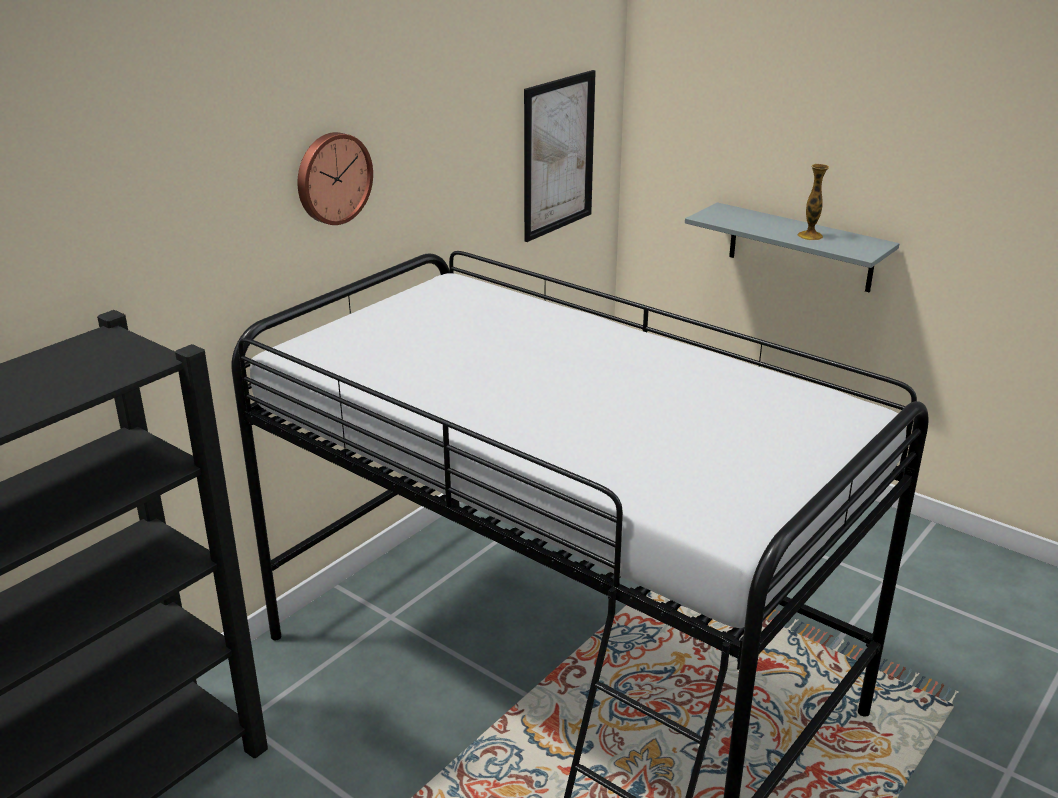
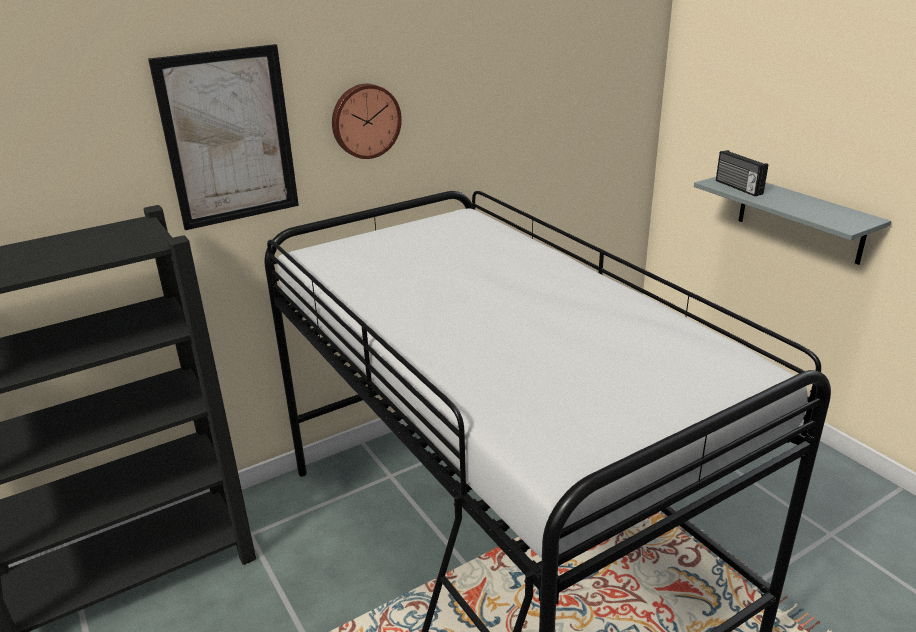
camera: 20 degrees right, 0 degrees up
picture [524,70,596,242] -> picture moved to [148,44,299,230]
vase [798,164,829,240] -> none
none -> radio [716,150,768,196]

